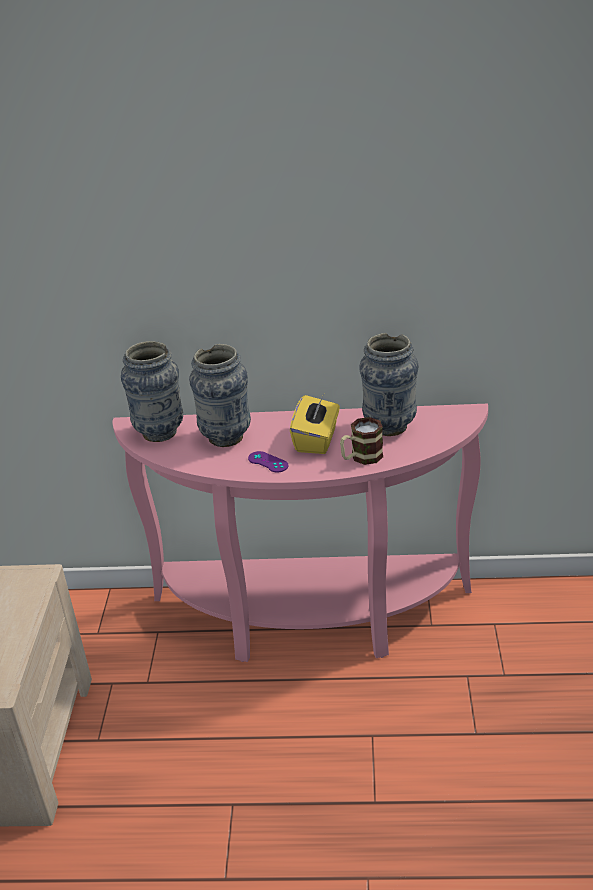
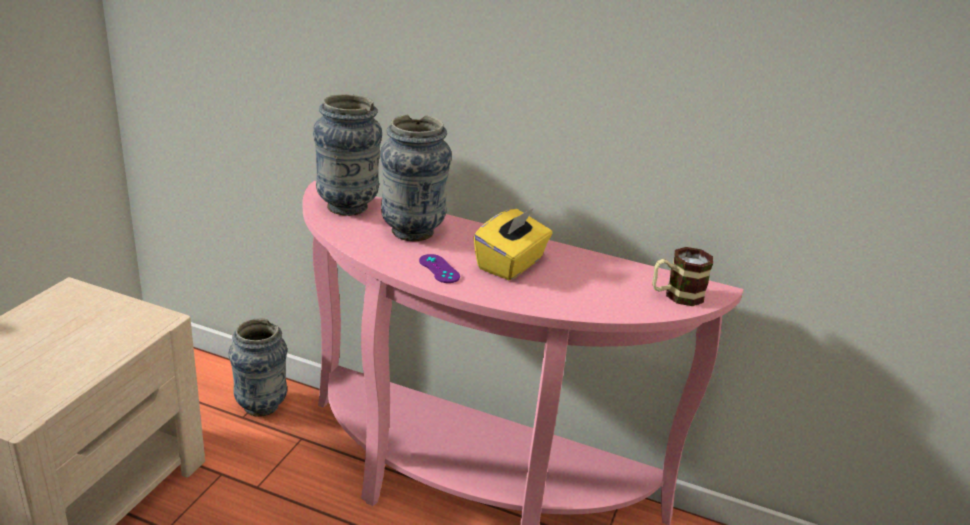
camera: 15 degrees right, 5 degrees down
mug [340,417,383,465] -> mug moved to [652,247,713,306]
vase [359,333,418,436] -> vase moved to [229,319,287,417]

